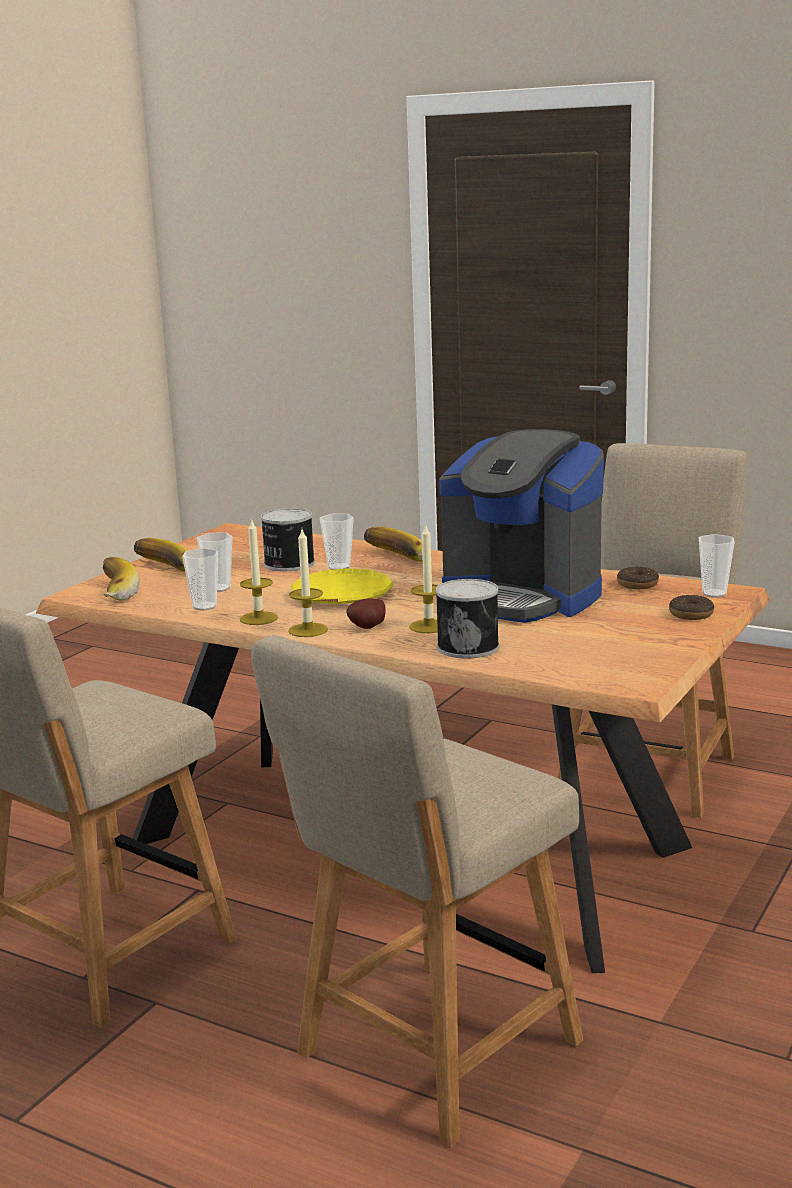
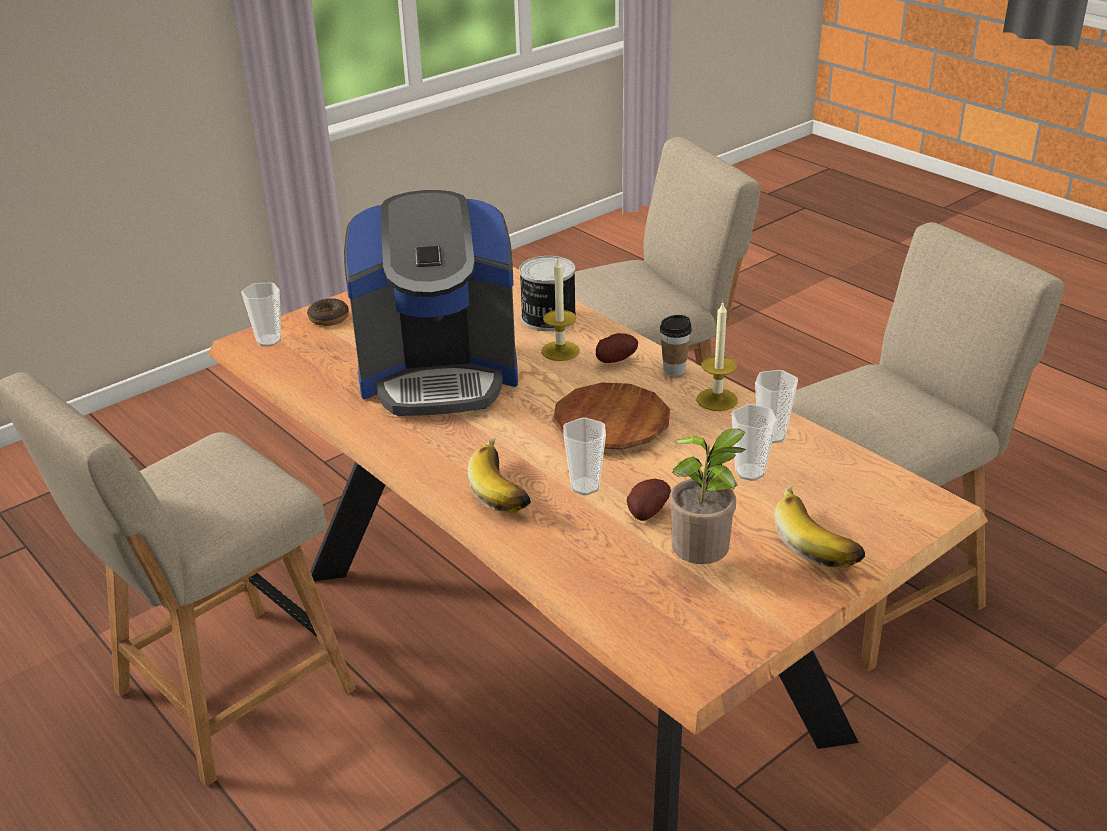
camera: 160 degrees left, 15 degrees up
banana [103,557,140,601] -> none
can [261,508,315,571] -> potato [627,479,671,521]
candle [288,529,328,637] -> cup [660,315,692,376]
yellow plate [291,568,394,604] -> brown plate [552,382,670,450]
coffee machine [439,429,604,623] -> coffee machine turned 120 degrees clockwise [344,190,518,416]
donut [617,567,659,589] -> none
none -> potted plant [669,429,746,564]

